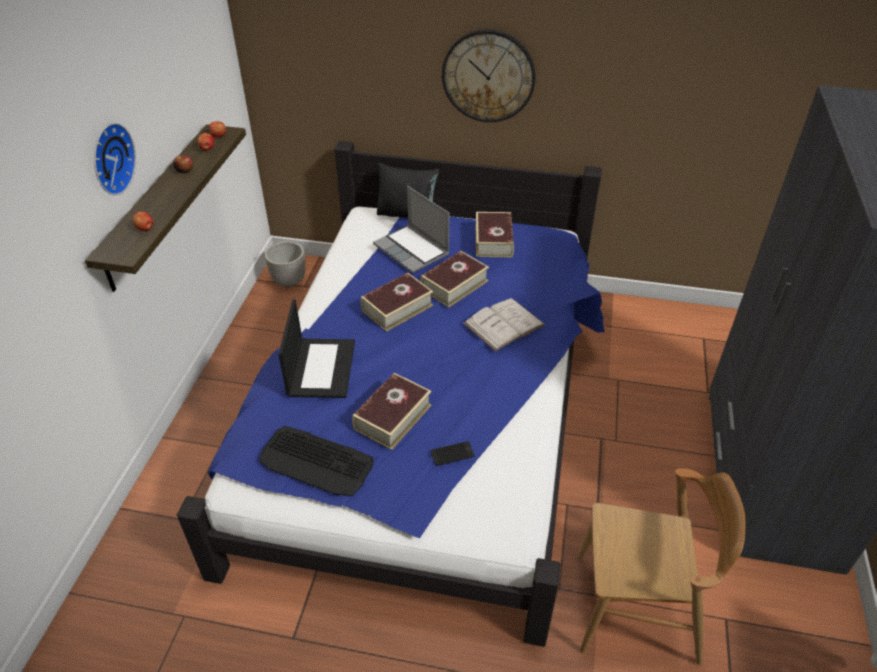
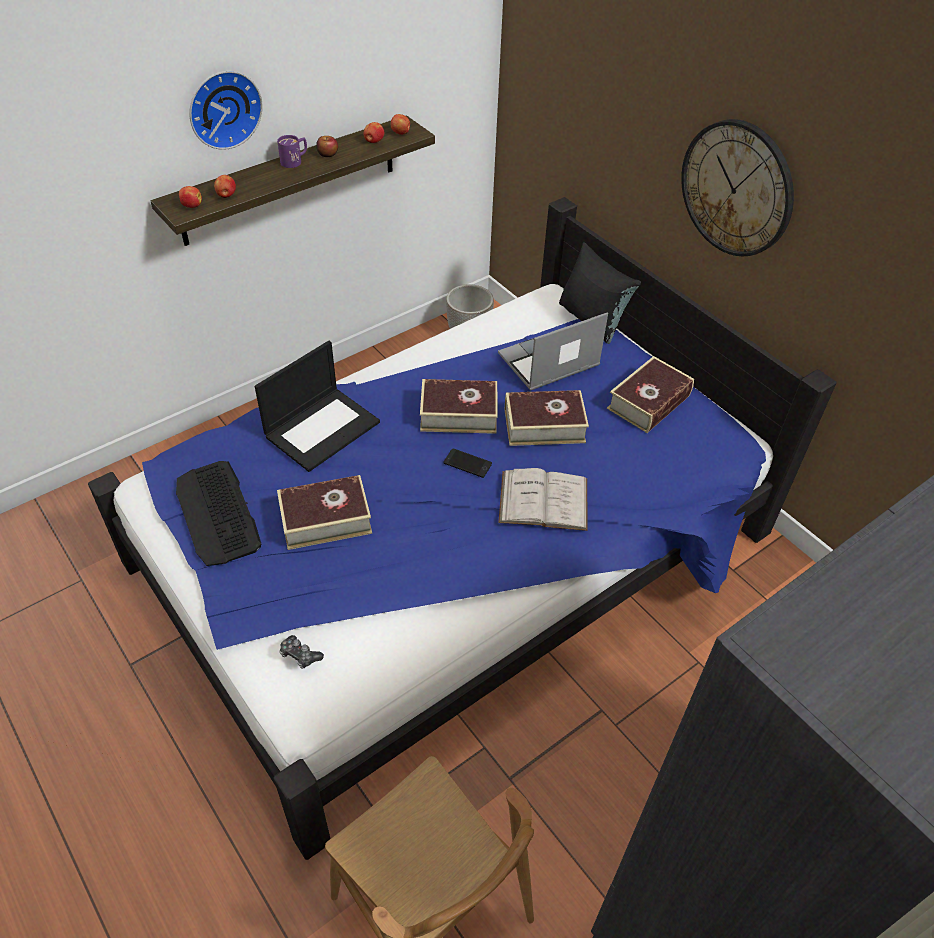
camera: 40 degrees right, 5 degrees up
laptop [373,186,449,273] -> laptop turned 60 degrees clockwise [498,312,608,391]
phone [431,441,474,466] -> phone moved to [444,448,492,478]
none -> apple [179,186,202,208]
none -> purple mug [277,135,307,168]
none -> game controller [279,635,324,669]

